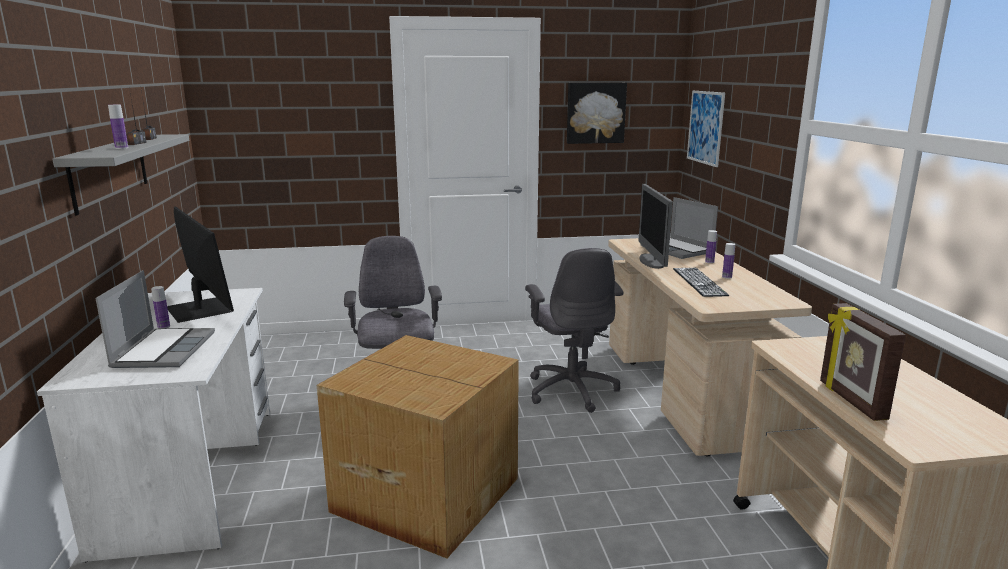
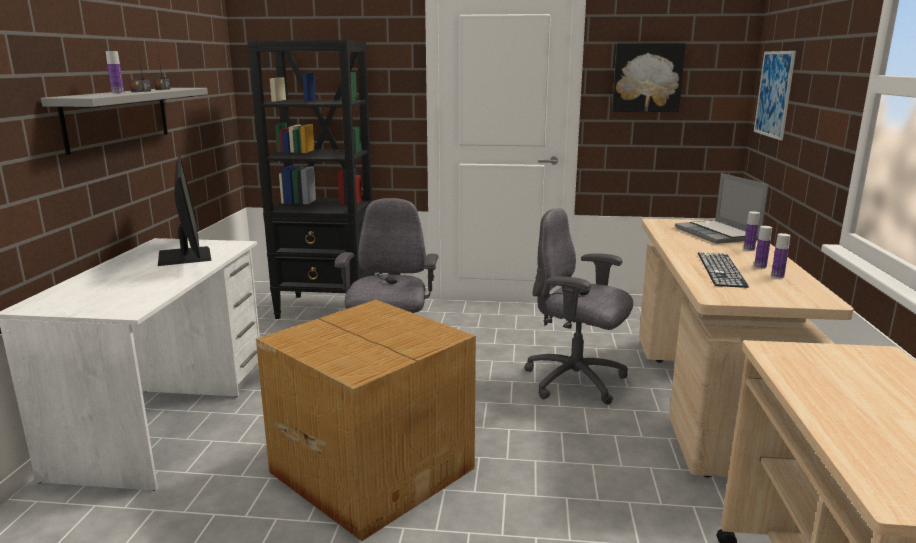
camera: 15 degrees right, 0 degrees up
laptop [95,270,215,368] -> none
bottle [151,286,170,329] -> bottle moved to [771,233,790,278]
grey office chair [525,248,623,413] -> grey office chair turned 120 degrees clockwise [524,208,633,405]
monitor [638,184,673,269] -> none
picture frame [820,303,906,421] -> none
none -> black bookcase [247,40,375,319]

